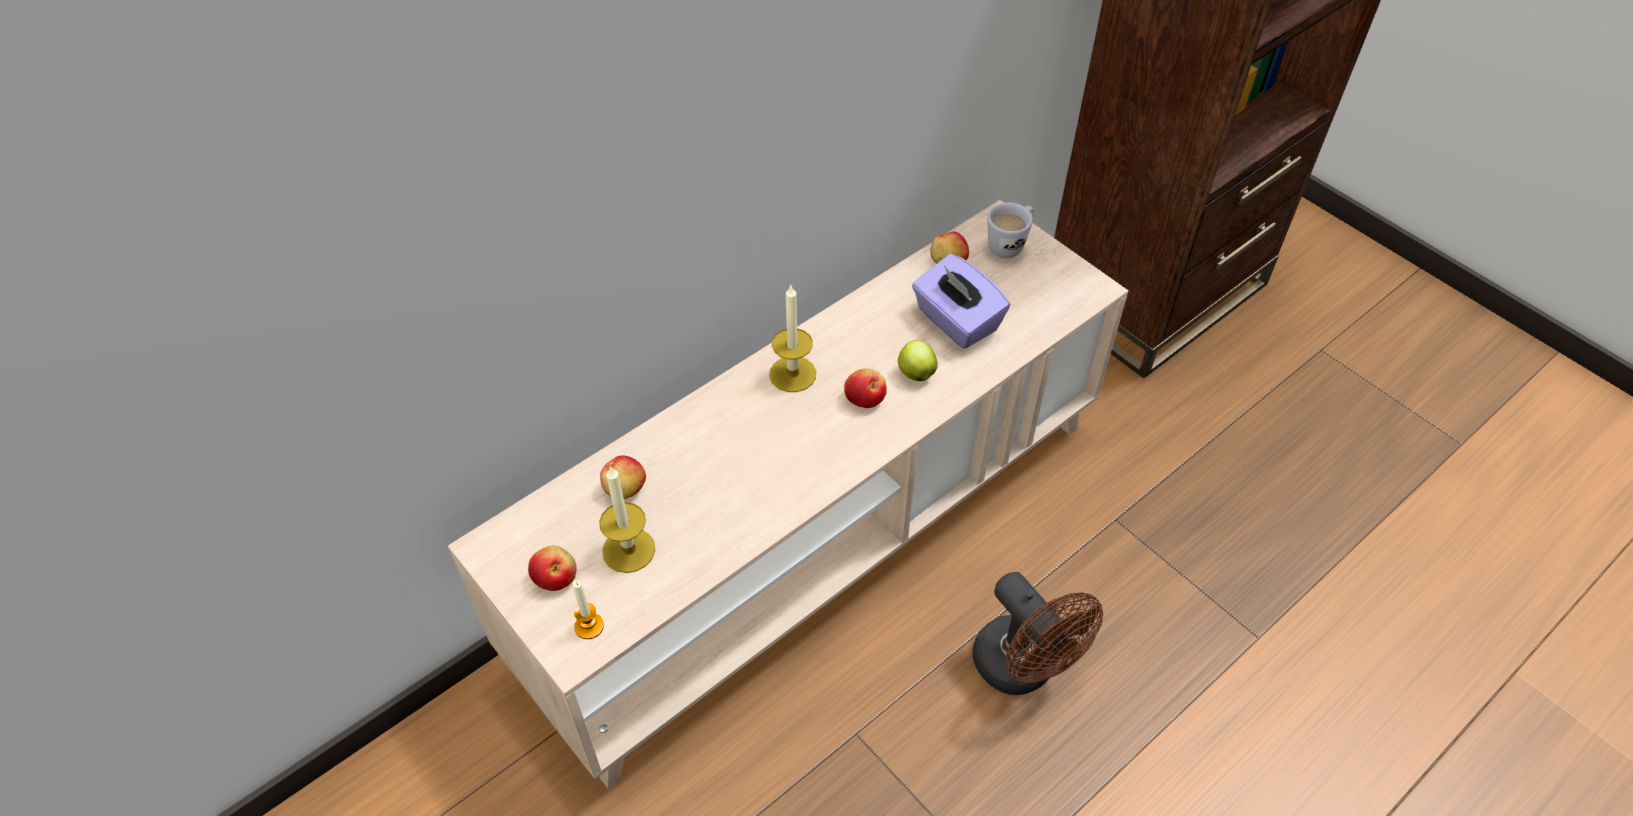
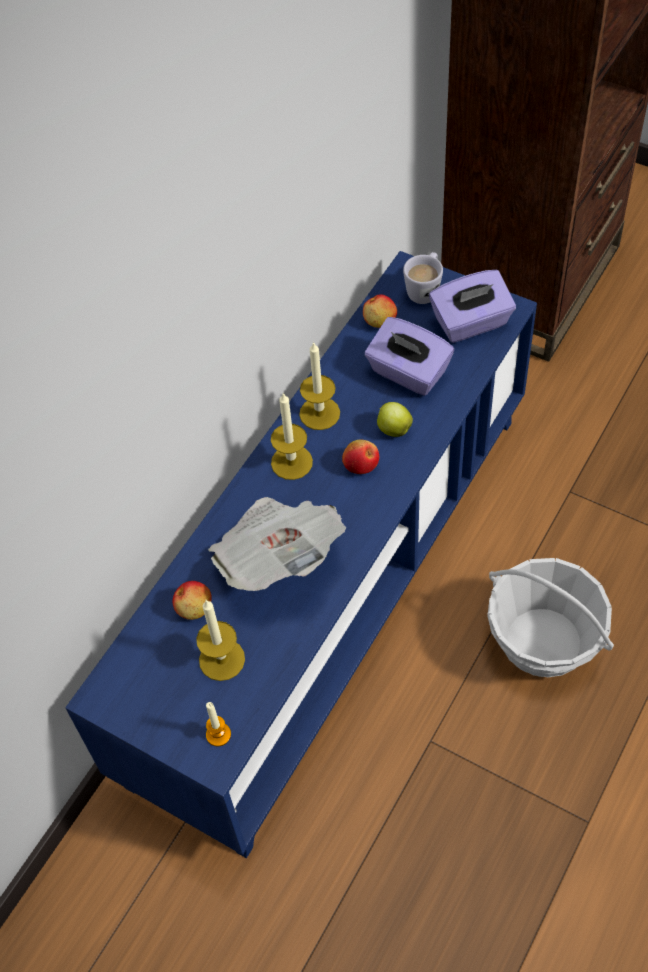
camera: 15 degrees left, 5 degrees up
beige tv stand [448,200,1128,788] -> blue tv stand [65,251,537,858]
apple [528,546,577,591] -> none
brown fan [973,572,1103,695] -> basket [487,558,614,677]
none -> newspaper [208,497,346,591]
none -> candle [299,342,340,430]
none -> purple tissue box [429,270,516,343]

